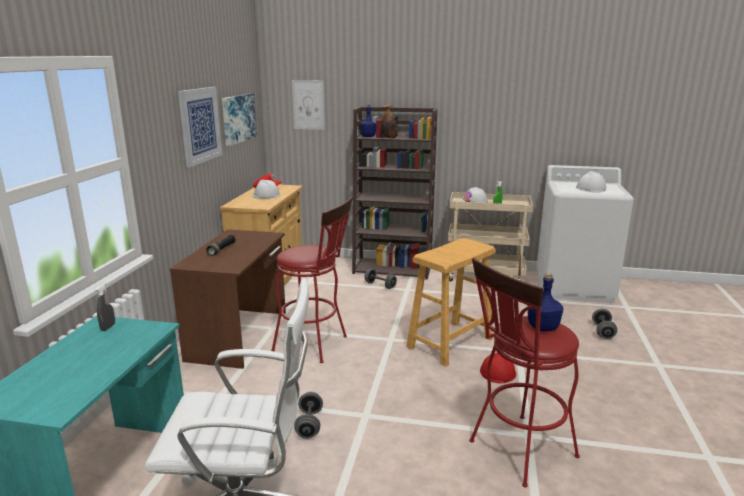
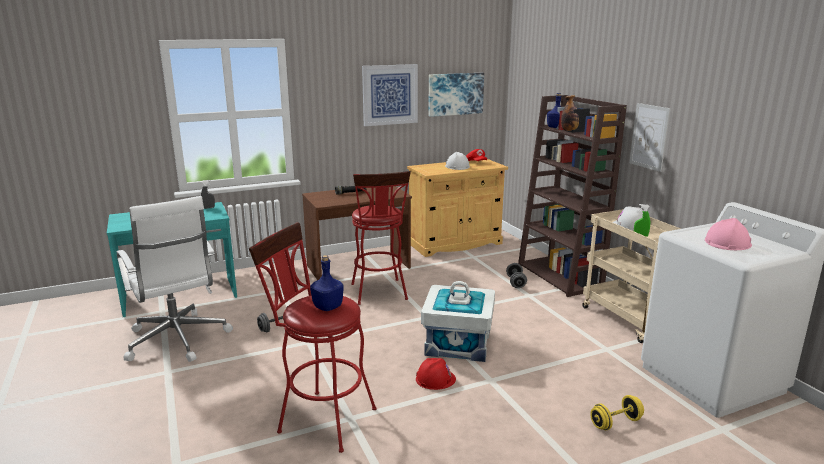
camera: 55 degrees right, 0 degrees up
picture [292,80,325,130] -> picture moved to [629,103,671,172]
beige stool [406,238,496,367] -> white storage box [421,281,495,362]
white hard hat [576,171,606,192] -> pink hard hat [705,218,752,250]
grey dumbbell [592,309,617,339] -> yellow dumbbell [590,395,644,430]

